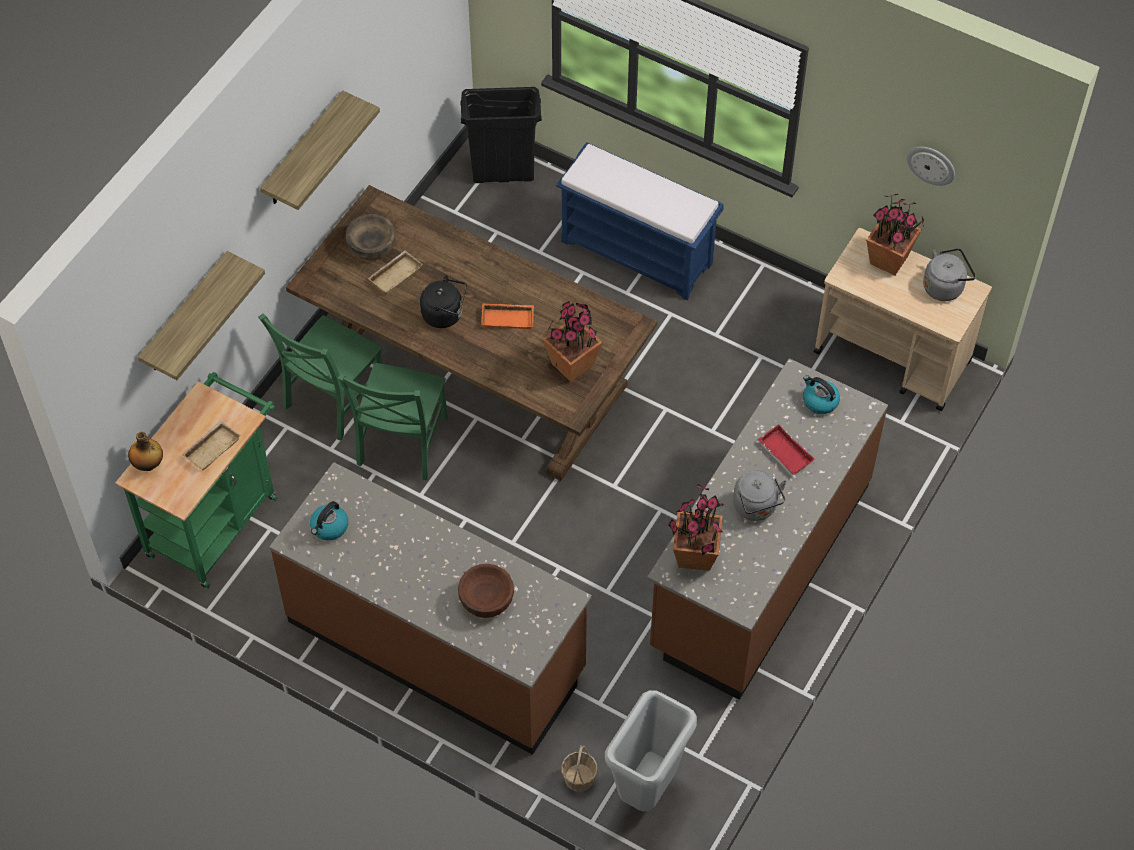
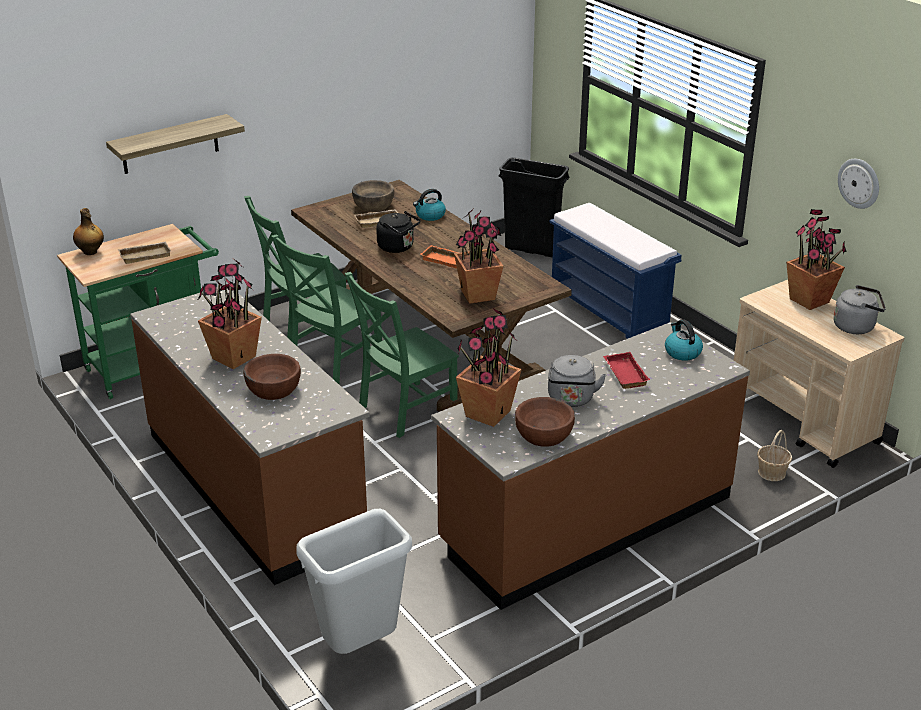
camera: 25 degrees right, 25 degrees down
shelf [260,91,380,210] -> none
kettle [310,501,348,540] -> kettle moved to [413,189,446,221]
basket [561,745,598,792] -> basket moved to [757,430,792,481]
none -> potted plant [198,260,262,369]
none -> green chair [345,272,459,438]
none -> brown bowl [515,397,575,447]

